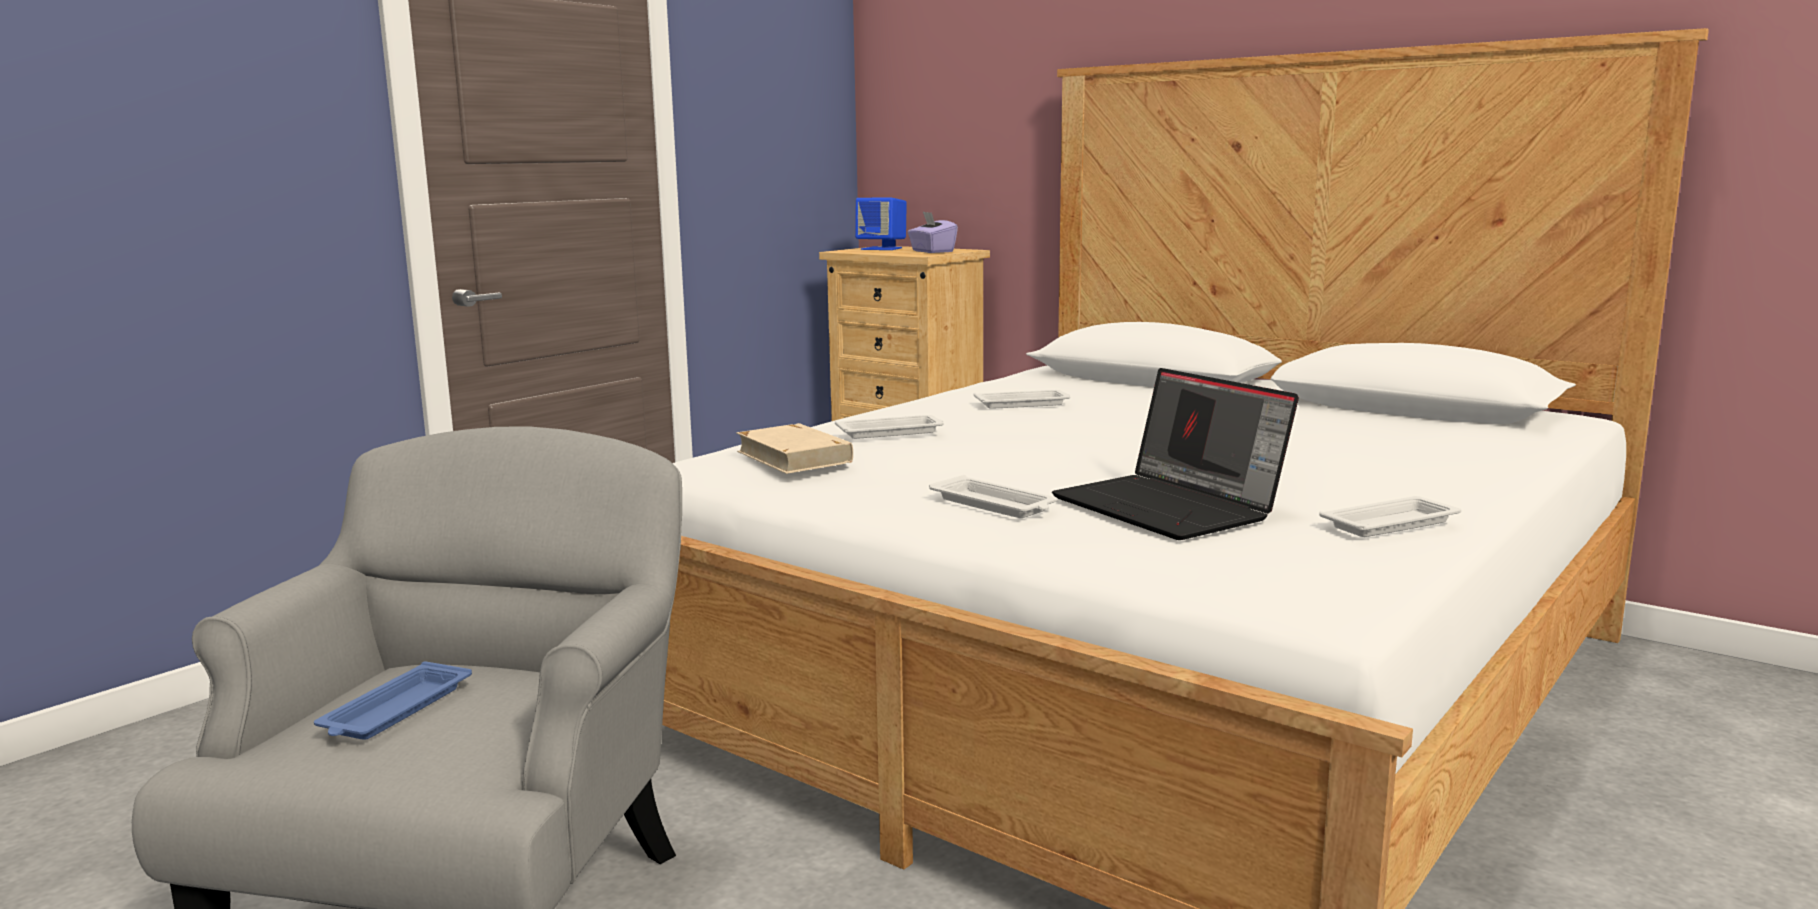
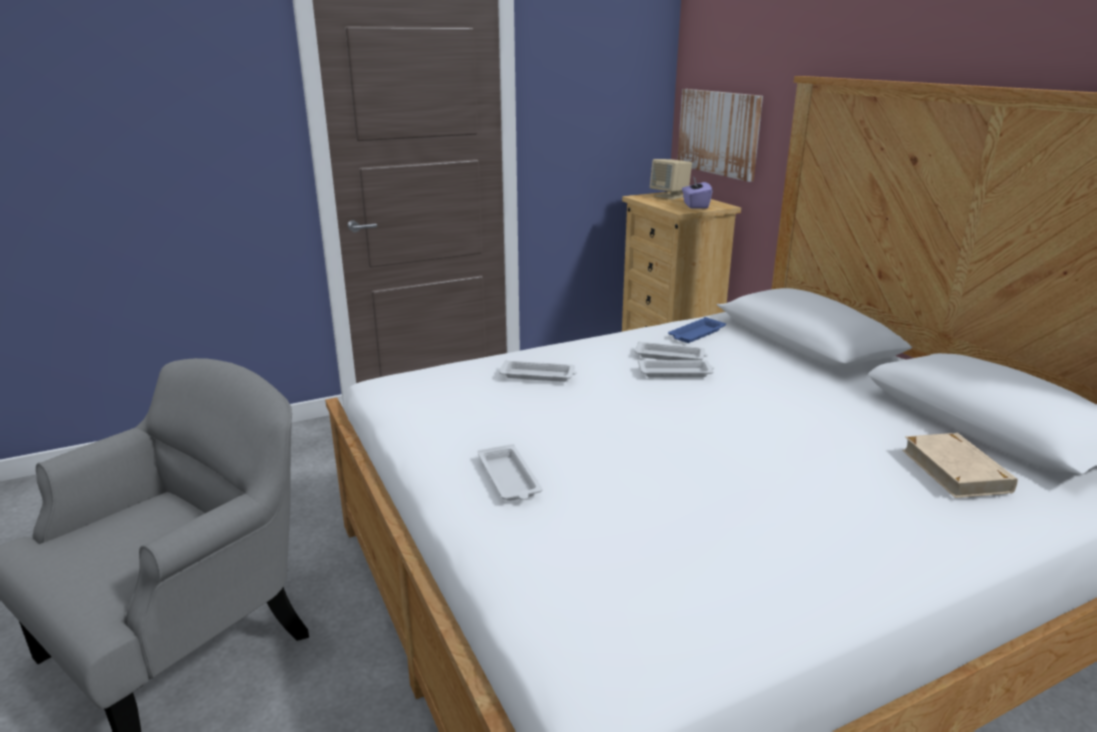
camera: 25 degrees right, 10 degrees up
blue tray [314,661,472,740] -> blue tray moved to [668,317,726,343]
beige book [736,423,853,474] -> beige book moved to [902,433,1018,498]
blue speaker [855,198,907,250] -> beige speaker [650,159,692,200]
laptop [1052,368,1299,540] -> none
white tray [1319,496,1461,537] -> white tray moved to [638,359,714,377]
none -> picture [677,89,763,182]

